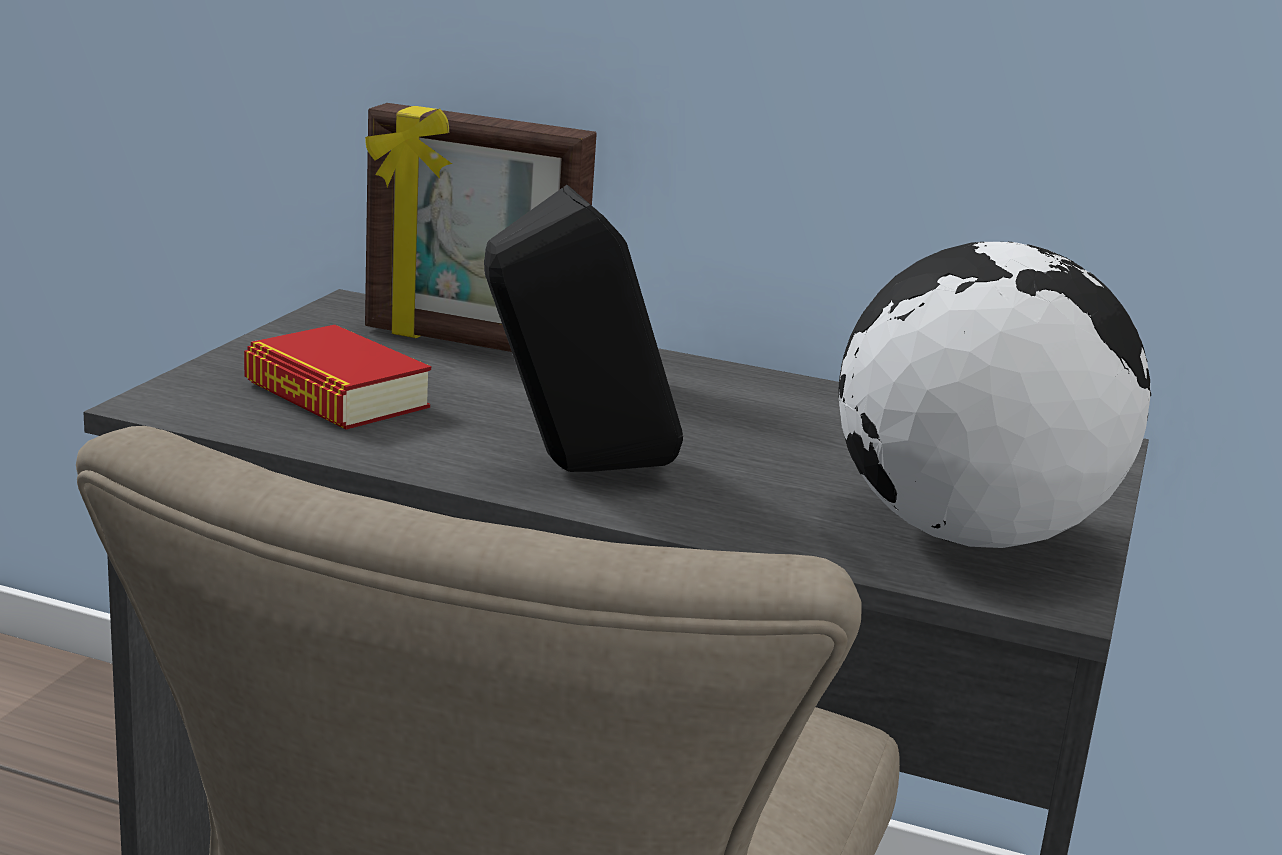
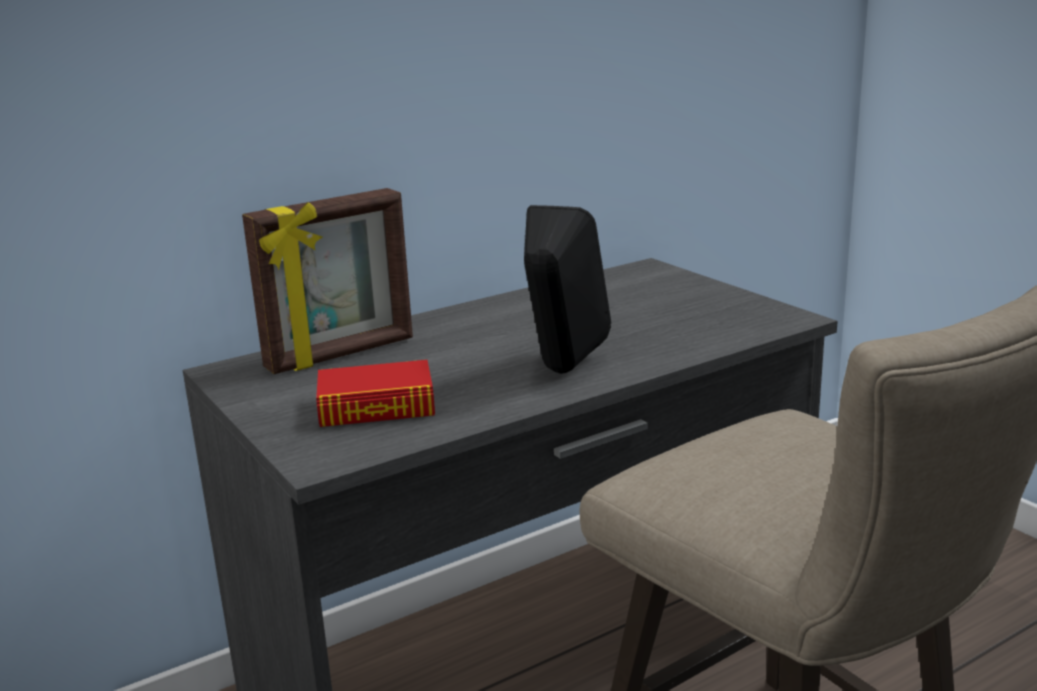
camera: 50 degrees left, 0 degrees up
globe [838,242,1151,548] -> none

